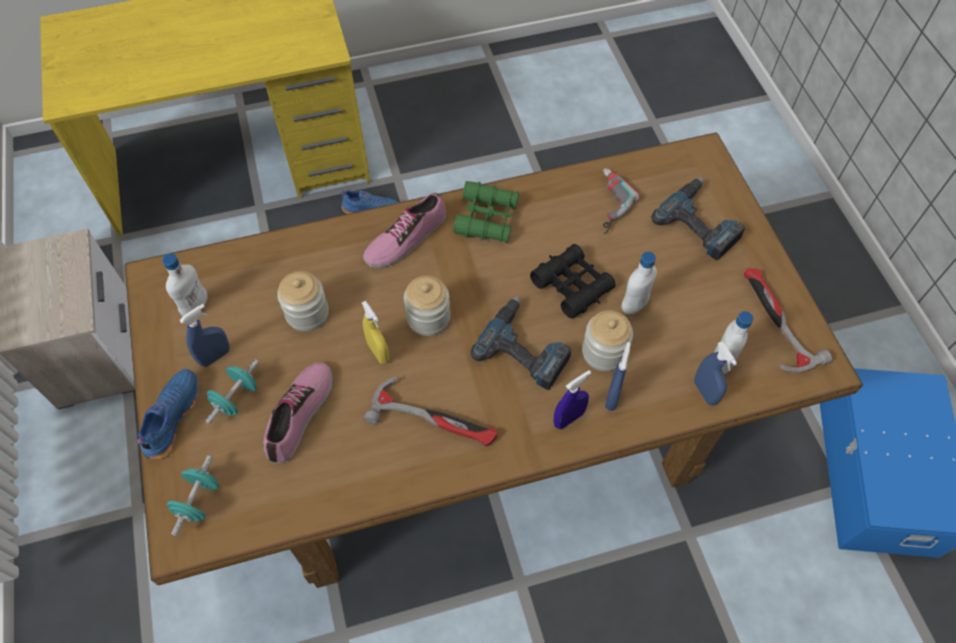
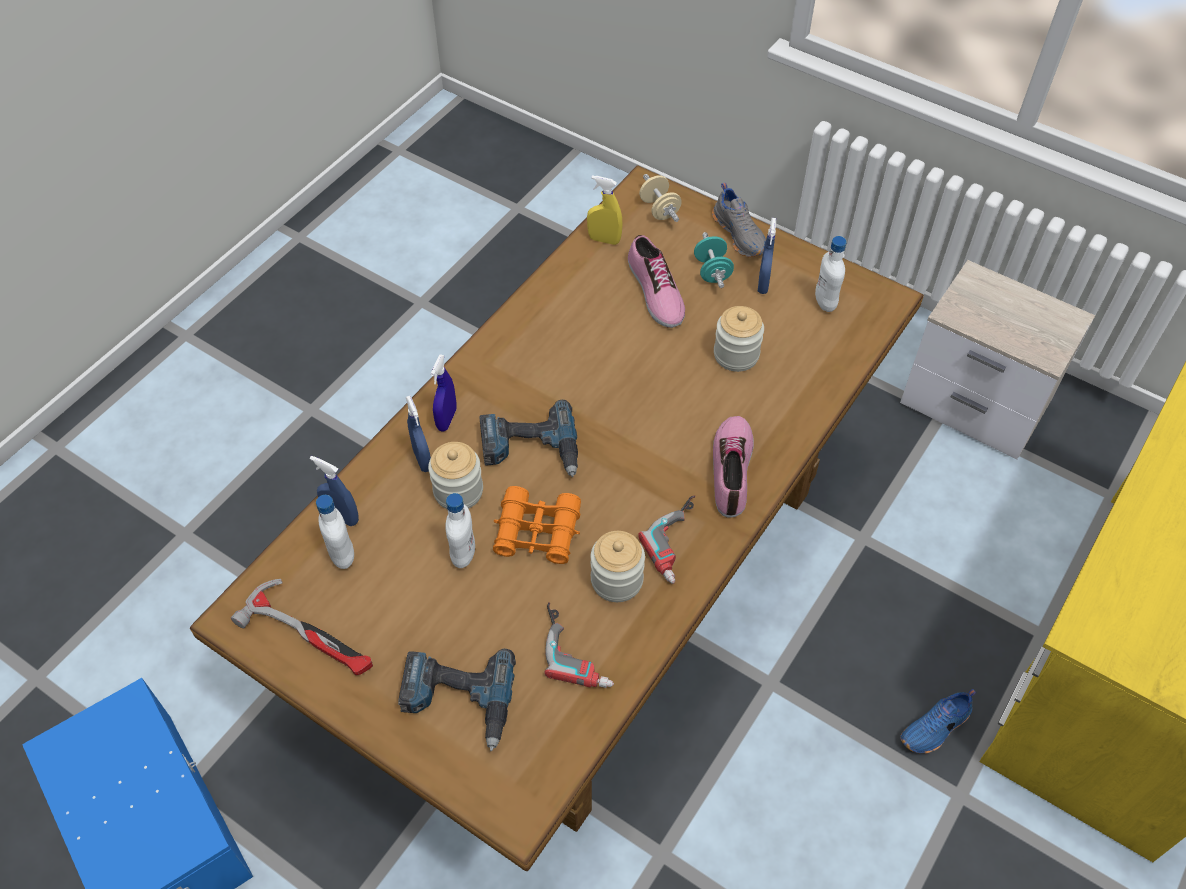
camera: 140 degrees right, 5 degrees down
blue shoe [136,369,199,460] -> grey shoe [712,183,766,257]
turquoise dumbbell [167,455,219,536] -> beige dumbbell [639,174,682,222]
yellow spray bottle [362,301,390,364] -> yellow spray bottle moved to [587,175,623,245]
hammer [364,377,498,447] -> none
jar [404,276,450,336] -> jar moved to [591,531,645,602]
green binoculars [453,181,519,243] -> power drill [638,495,695,584]
black binoculars [530,244,616,319] -> orange binoculars [493,486,581,564]

